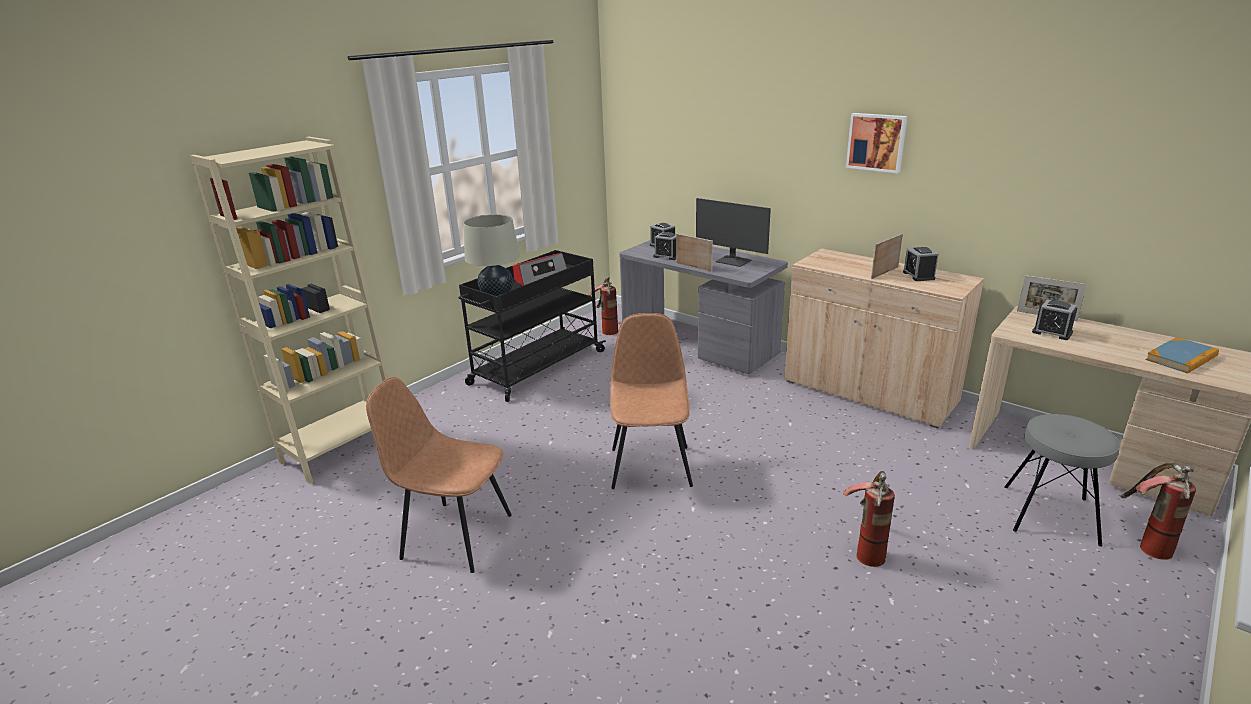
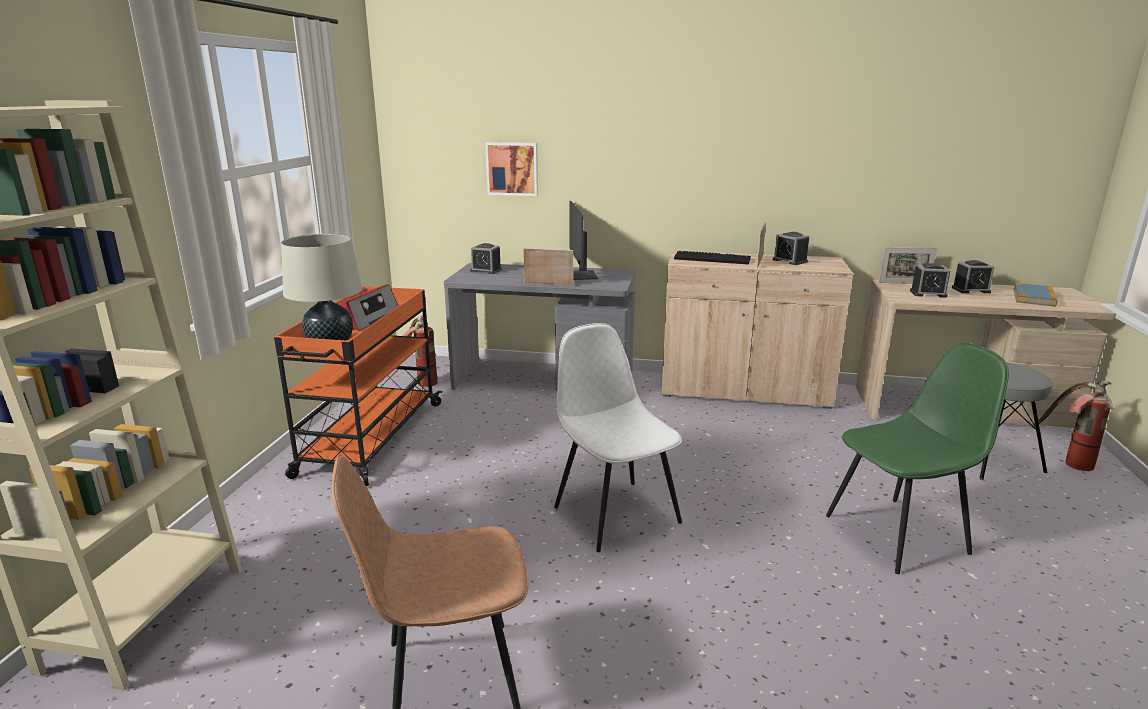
camera: 30 degrees left, 5 degrees down
black cart [458,250,606,402] -> orange cart [274,286,442,486]
brown chair [610,313,693,489] -> white chair [554,323,682,552]
alarm clock [653,232,676,260] -> alarm clock moved to [952,260,994,293]
monitor [696,198,771,267] -> monitor turned 75 degrees clockwise [569,201,598,280]
fire extinguisher [843,471,895,567] -> green chair [826,343,1009,574]
picture [846,113,907,173] -> picture moved to [485,142,538,196]
none -> keyboard [674,251,751,264]

